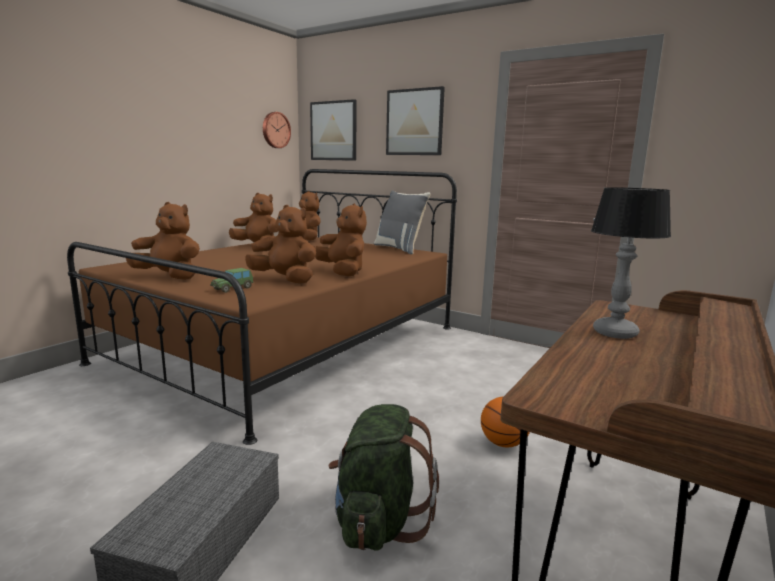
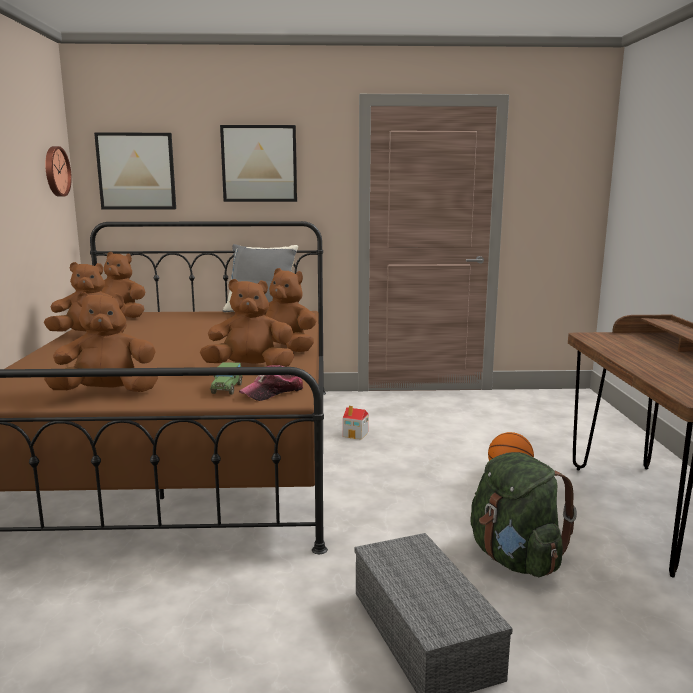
camera: 35 degrees left, 0 degrees up
table lamp [591,187,671,339] -> none
none -> cap [239,365,304,401]
none -> toy house [343,406,369,440]

